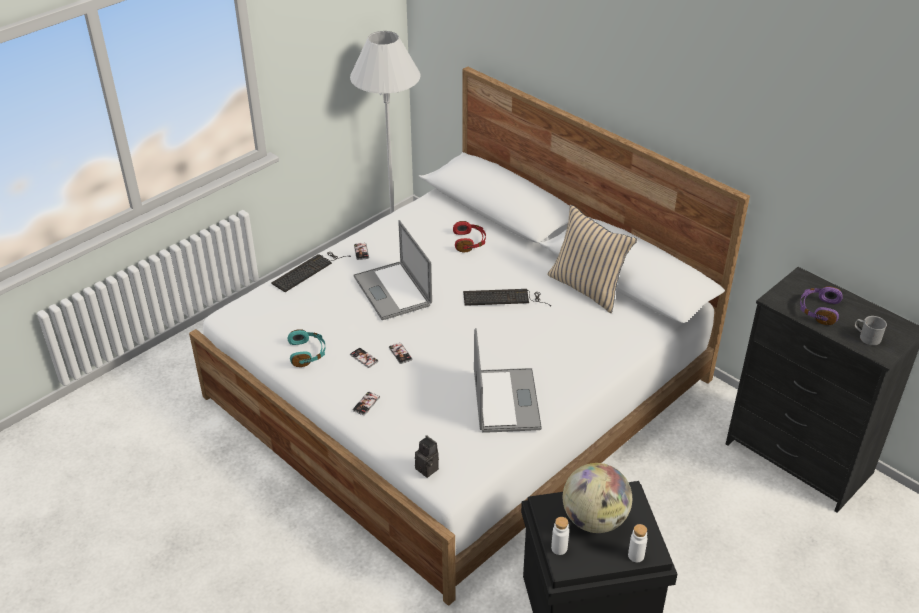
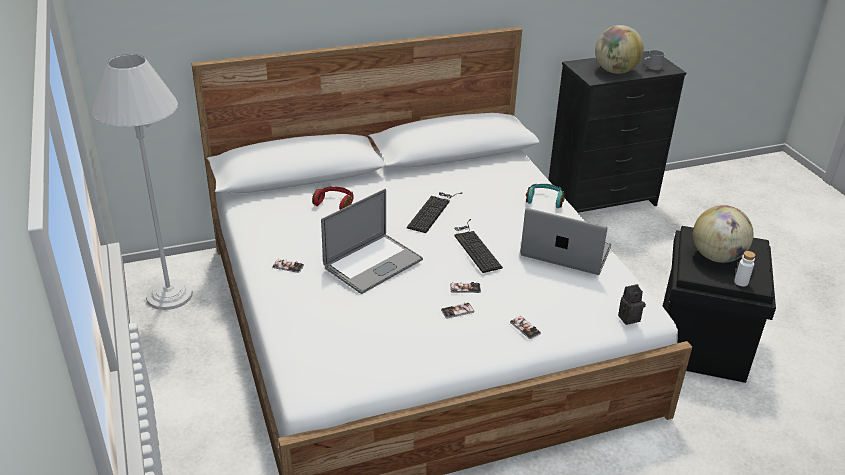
camera: 65 degrees left, 5 degrees down
keyboard [271,252,351,292] -> keyboard moved to [454,219,503,273]
turquoise headphones [288,329,325,367] -> turquoise headphones moved to [526,184,564,208]
laptop [354,220,432,320] -> laptop turned 45 degrees counterclockwise [321,189,423,294]
beige pillow [548,205,637,313] -> none
white bottle [628,524,648,562] -> none
purple headphones [800,286,843,325] -> globe [595,25,644,74]

